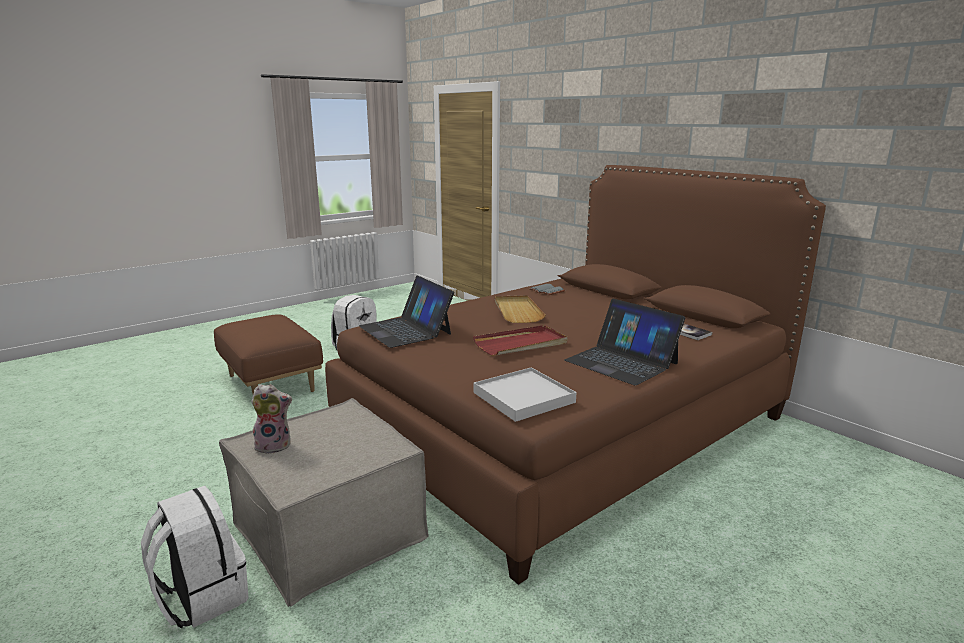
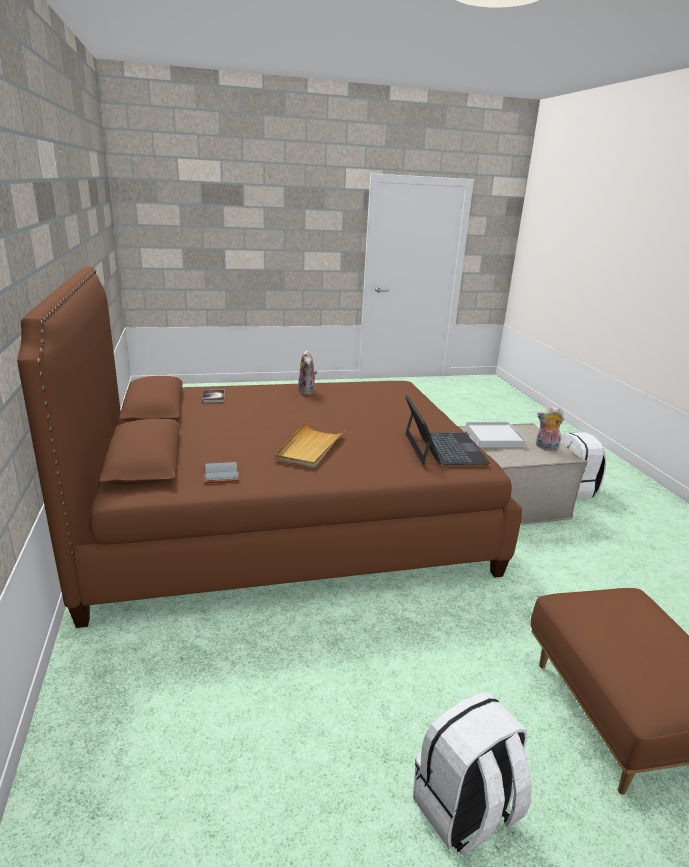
camera: 155 degrees left, 5 degrees up
red tray [473,325,568,356] -> none
white tray [474,367,576,422] -> white tray moved to [465,422,527,448]
laptop [564,299,685,386] -> plush toy [297,350,317,395]

